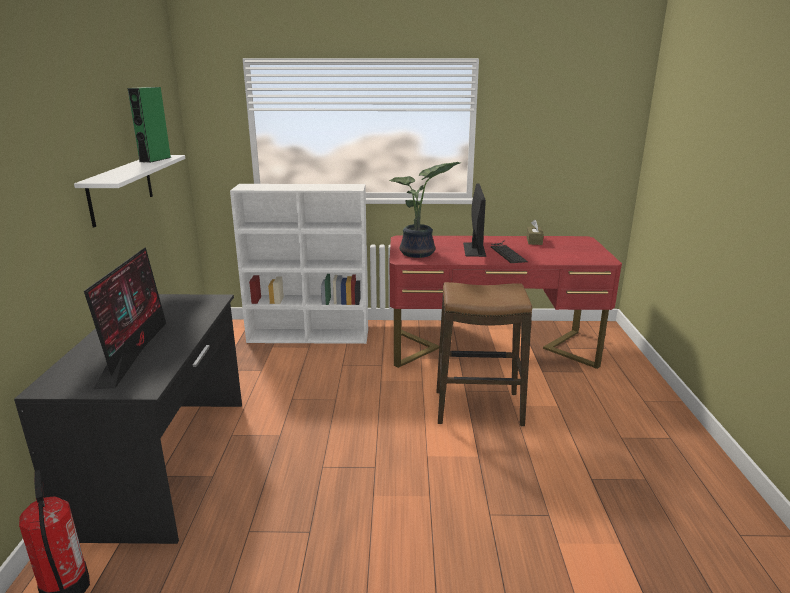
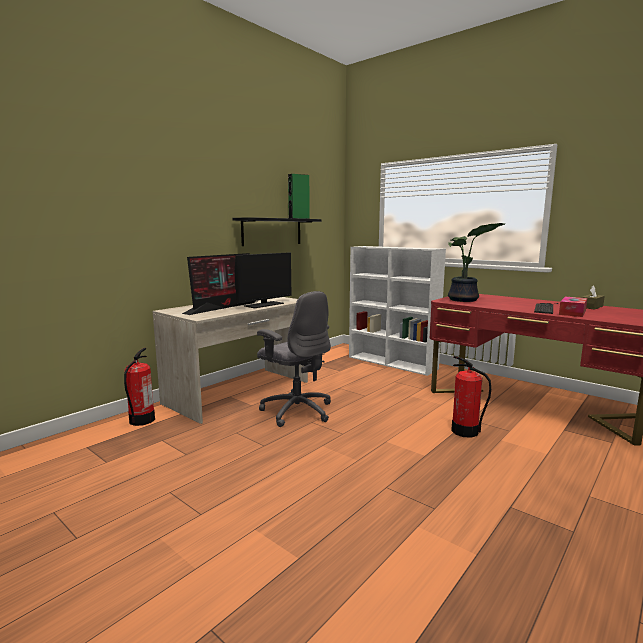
camera: 40 degrees right, 10 degrees down
black desk [14,294,242,544] -> beige desk [153,297,308,424]
white shelf [74,155,185,228] -> black shelf [232,217,322,246]
stool [437,282,532,426] -> fire extinguisher [451,356,491,438]
monitor [463,184,486,257] -> monitor moved to [235,253,291,308]
none -> grey office chair [257,291,331,427]
none -> tissue box [559,297,587,317]

